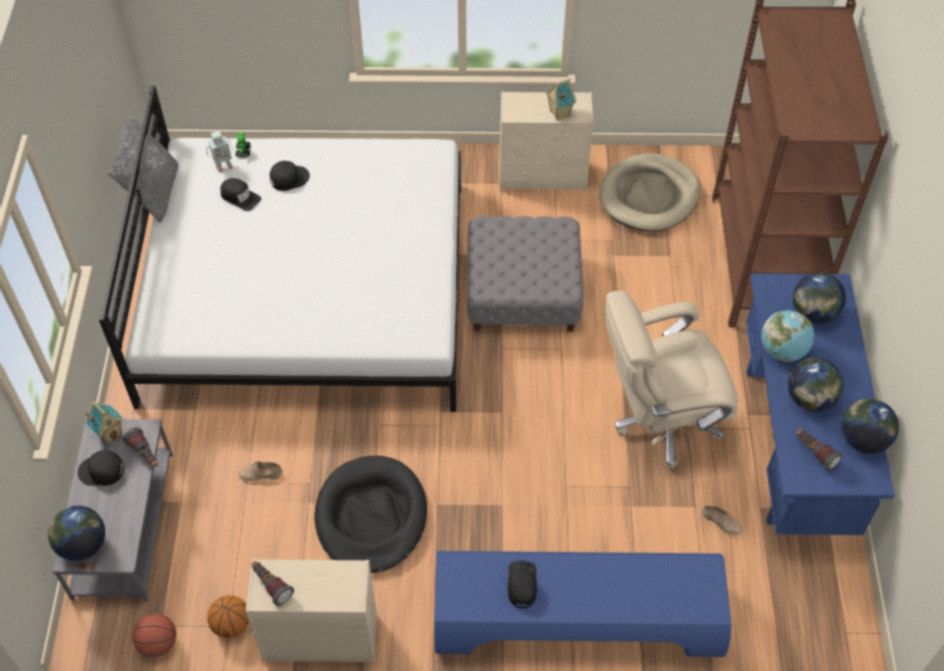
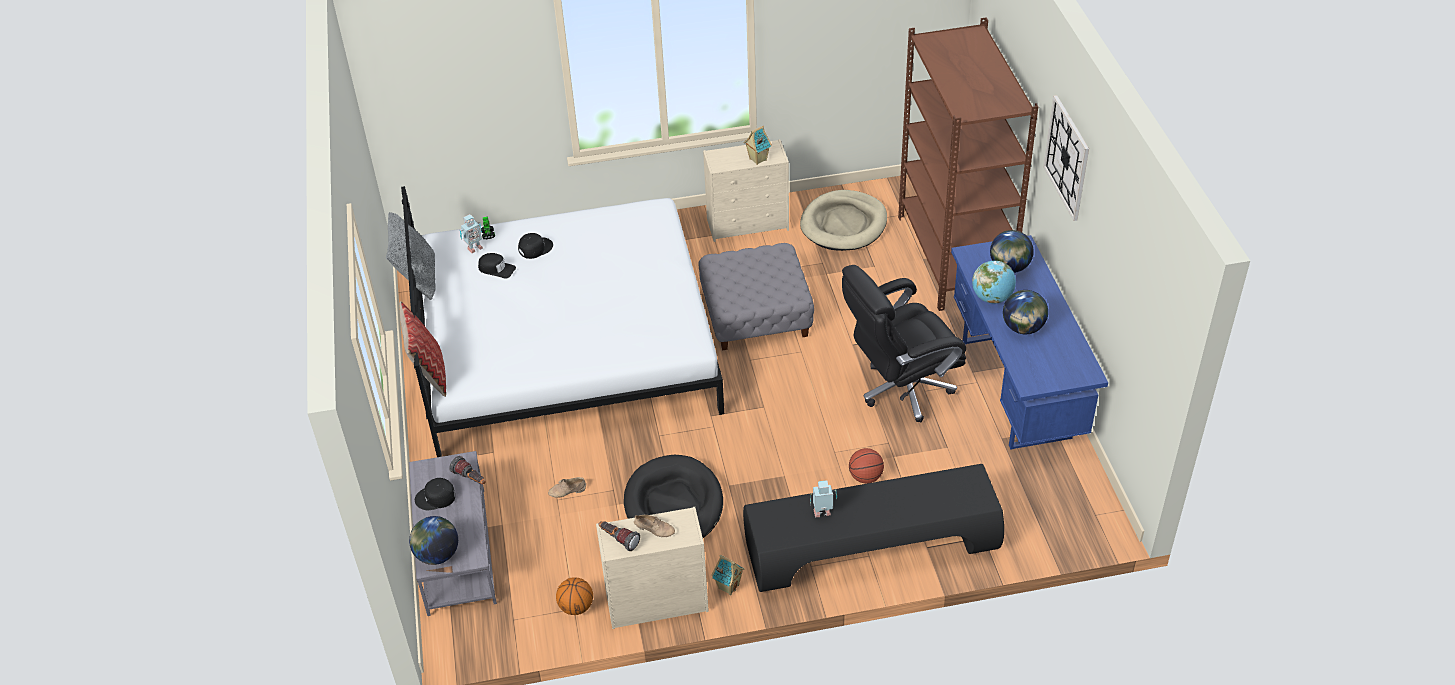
camera: 10 degrees left, 10 degrees down
toy house [85,401,123,444] -> toy house moved to [711,555,744,595]
basketball [132,613,176,657] -> basketball moved to [849,448,884,484]
blue bench [434,551,731,657] -> black bench [743,464,1004,592]
black cap [508,561,537,608] -> toy robot [810,480,837,517]
beige office chair [605,291,738,468] -> black office chair [842,265,966,422]
beige shoe [701,506,743,534] -> beige shoe moved to [634,515,675,537]
flashlight [796,429,842,471] -> none
globe [841,399,899,454] -> none
none -> pillow [399,301,446,397]
none -> wall clock [1043,95,1089,221]

